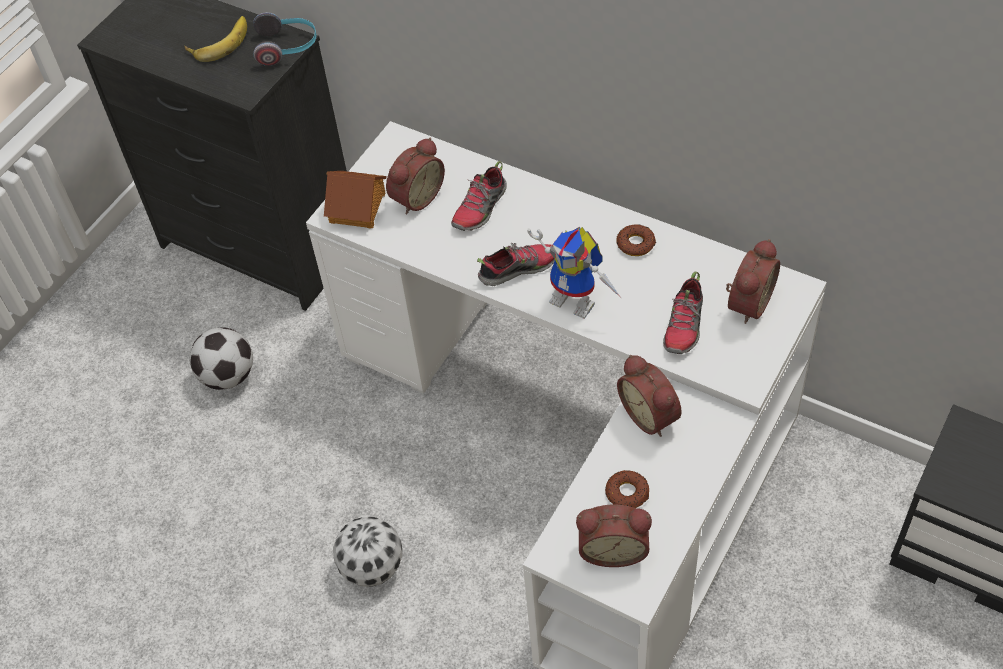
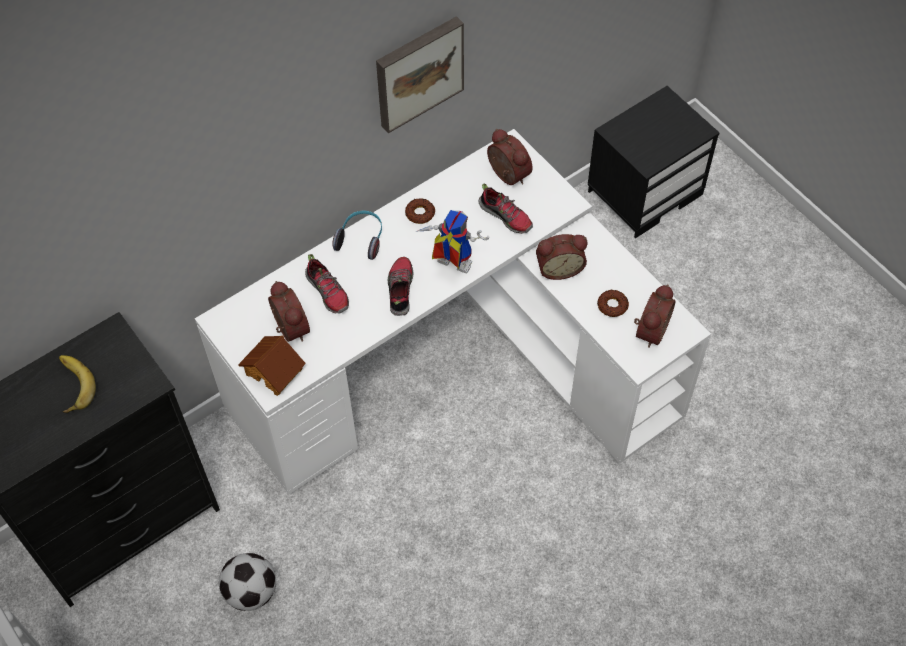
camera: 70 degrees left, 5 degrees up
headphones [253,12,317,66] -> headphones moved to [333,210,382,260]
football [333,517,403,587] -> none
toy robot [527,227,621,319] -> toy robot turned 120 degrees counterclockwise [415,210,489,273]
none -> picture [376,16,464,133]

